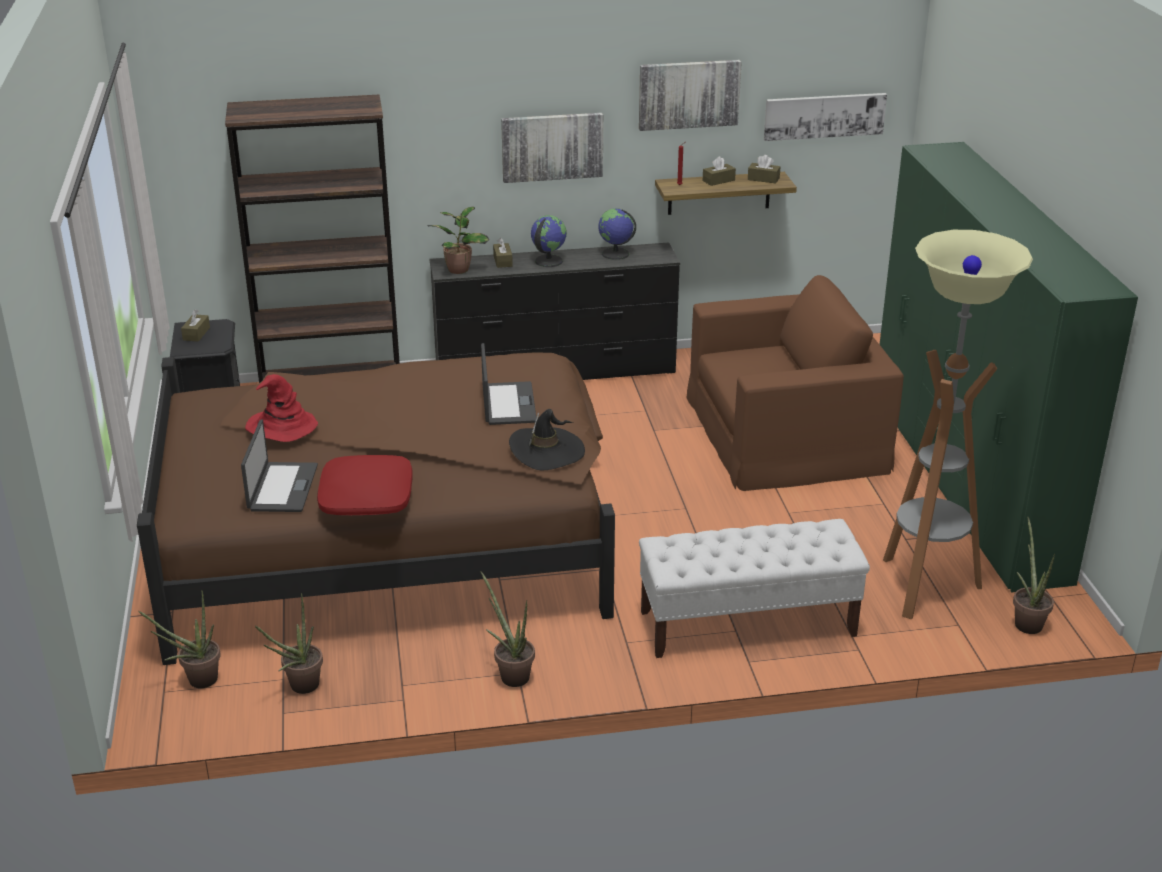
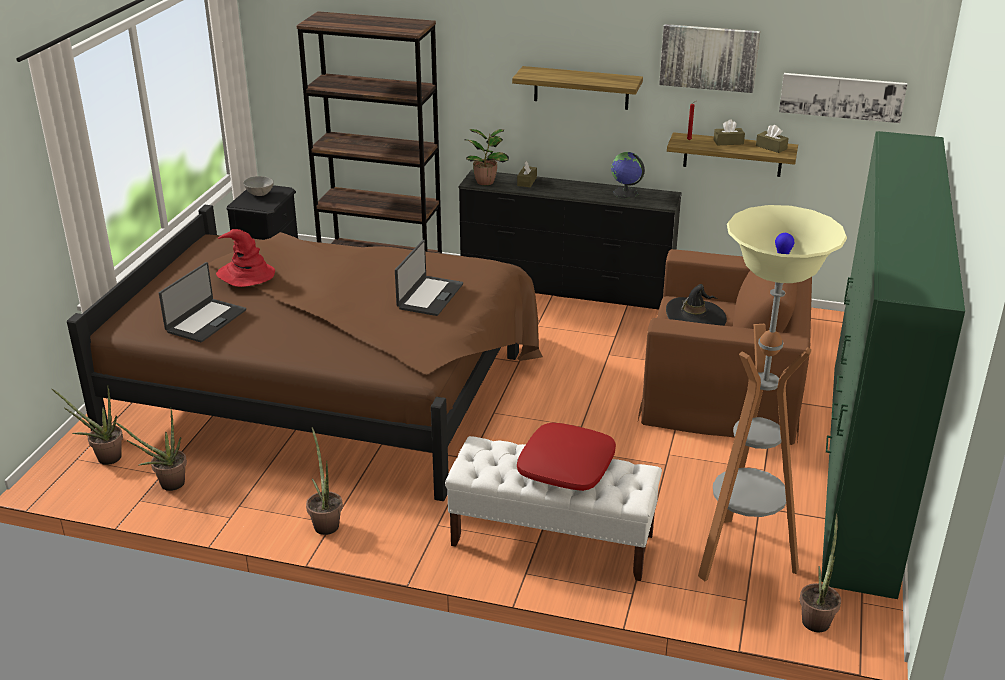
camera: 25 degrees right, 0 degrees up
brown tissue box [181,309,210,342] -> grey bowl [243,176,274,196]
red pillow [317,455,413,515] -> red pillow moved to [517,423,616,491]
picture [501,113,603,183] -> shelf [512,66,643,110]
black hat [509,409,585,471] -> black hat moved to [666,284,727,326]
globe [531,215,567,267] -> none

